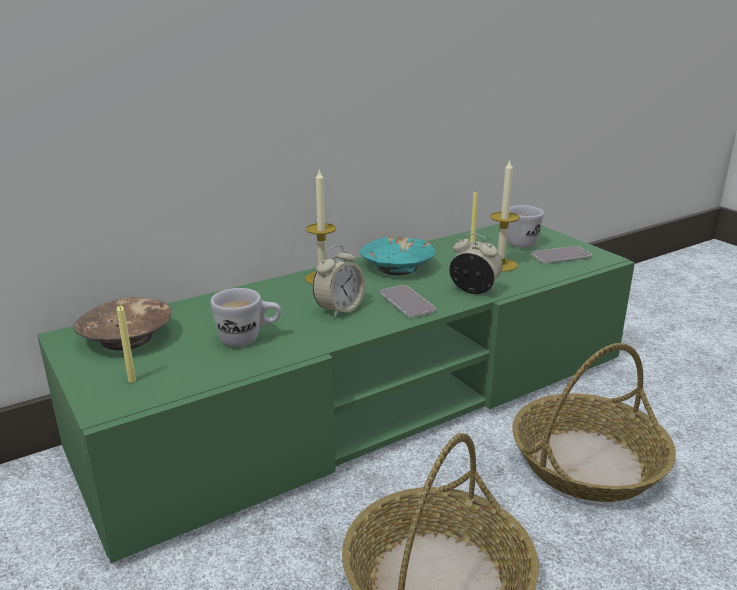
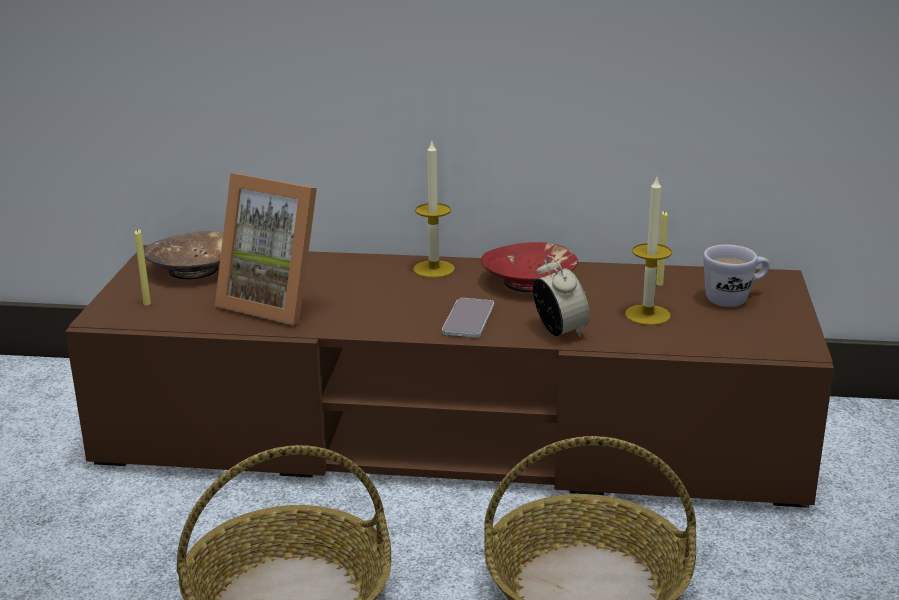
camera: 40 degrees right, 0 degrees up
green tv stand [37,224,635,563] -> brown tv stand [65,245,834,508]
white mug [211,288,281,347] -> picture frame [215,173,317,325]
alarm clock [313,245,365,318] -> none
turquoise bowl [360,236,436,275] -> red bowl [481,242,578,292]
phone [531,246,592,264] -> none

